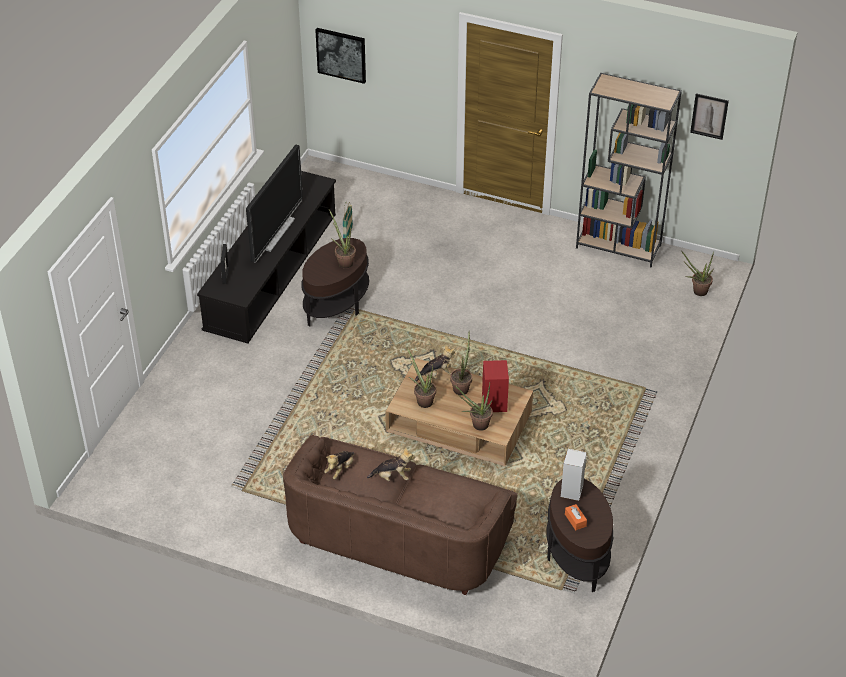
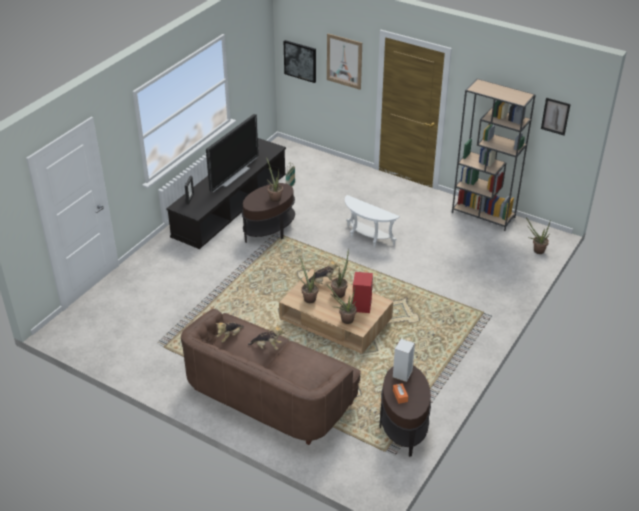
camera: 10 degrees right, 5 degrees down
none -> picture [327,34,362,90]
none -> white side table [345,195,400,248]

